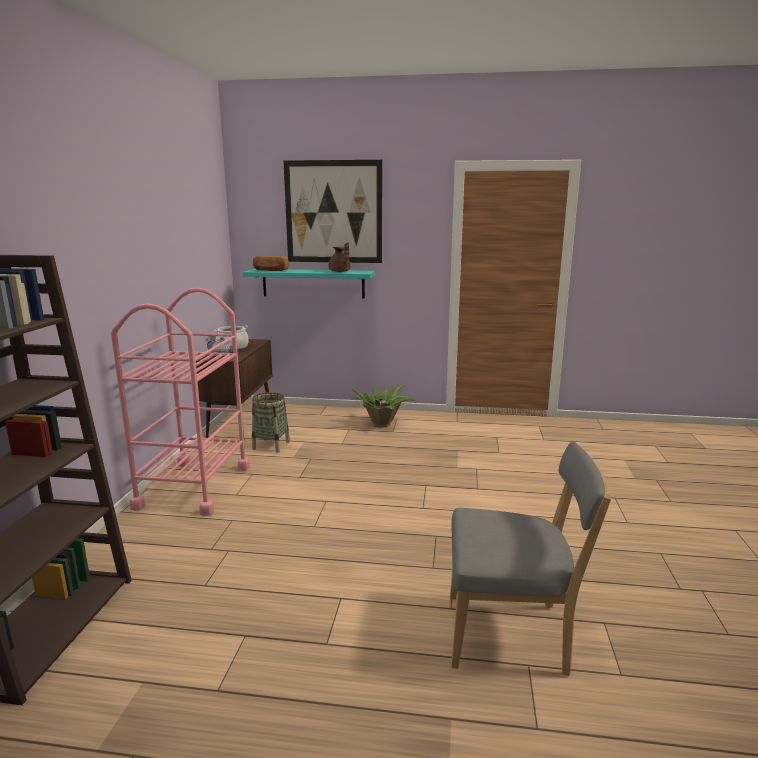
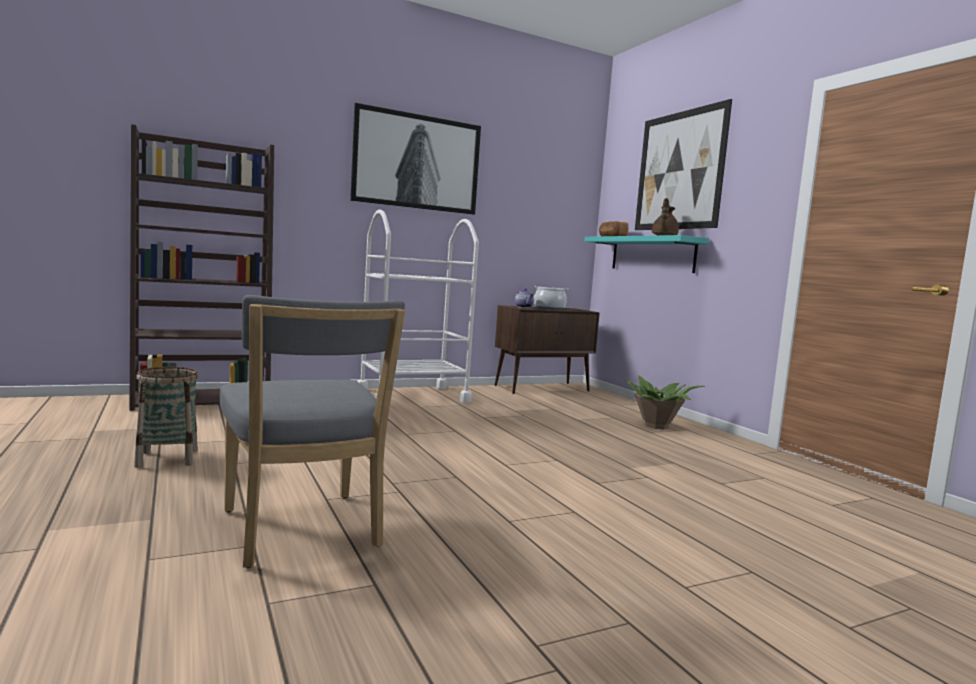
camera: 55 degrees right, 10 degrees down
pink cart [111,288,250,516] -> white cart [357,210,479,403]
basket [252,392,290,453] -> basket moved to [134,367,199,468]
none -> picture [350,103,481,215]

